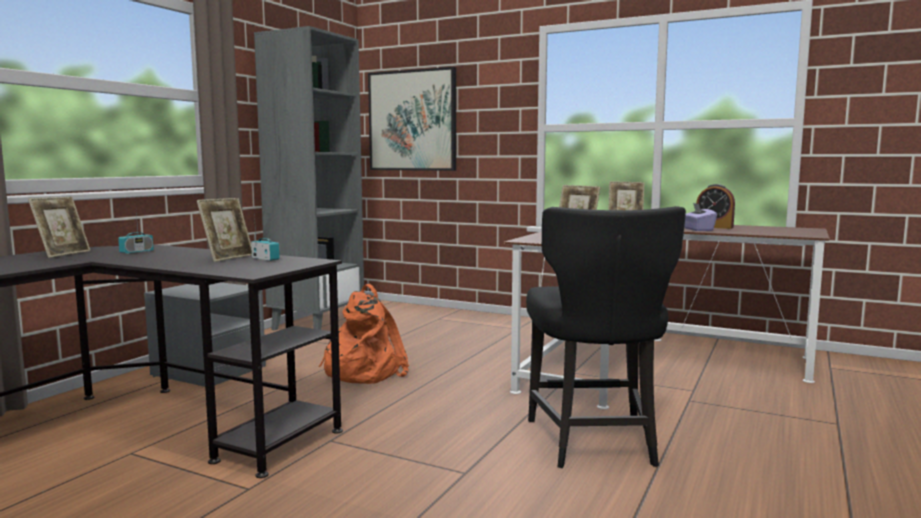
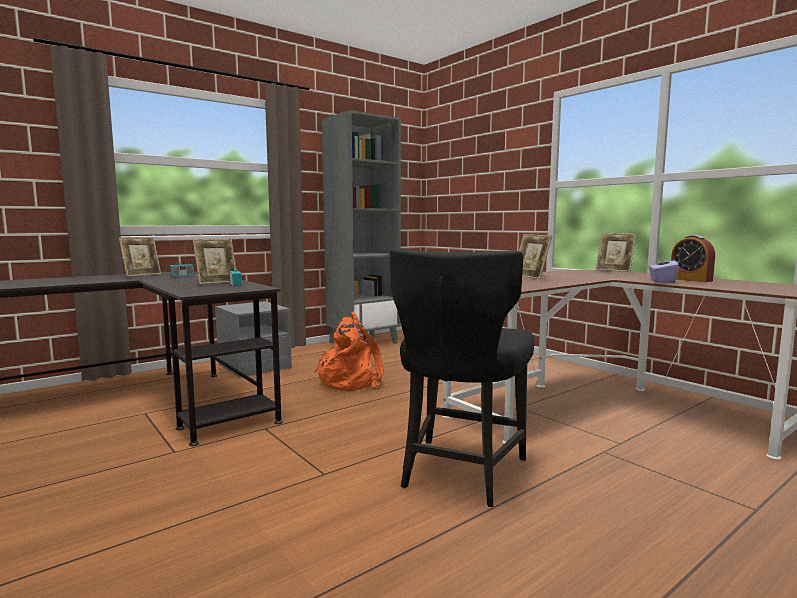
camera: 25 degrees right, 0 degrees up
picture [368,67,456,171] -> none

